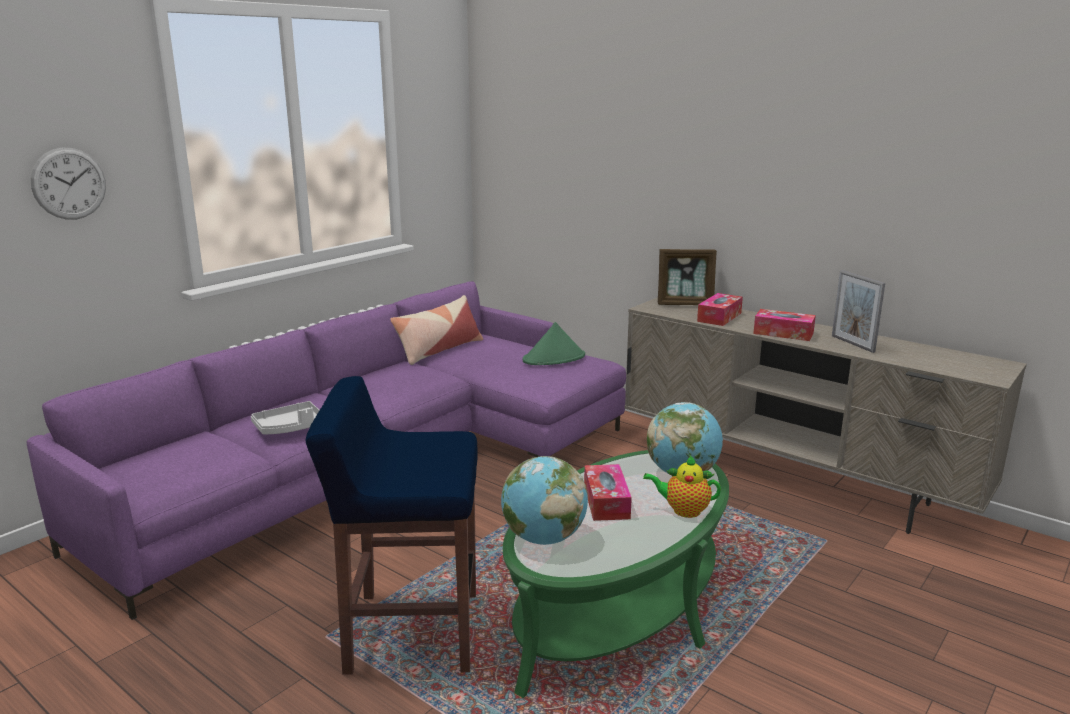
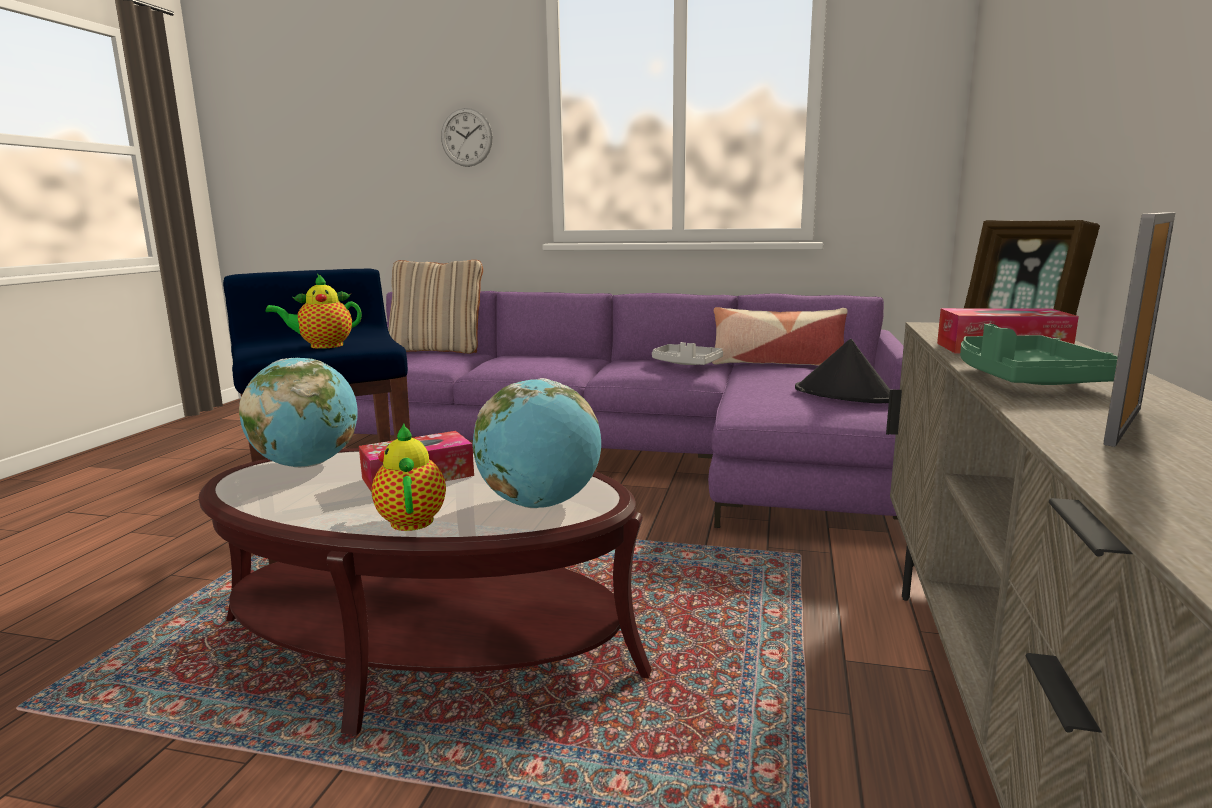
camera: 65 degrees right, 5 degrees down
grey tray [251,401,319,434] -> grey tray moved to [652,342,723,365]
green coffee table [503,450,729,698] -> brown coffee table [199,448,652,735]
green hat [523,322,585,365] -> black hat [795,339,890,404]
tissue box [753,309,816,341] -> green tray [960,324,1118,385]
none -> teapot [265,274,361,349]
none -> beige pillow [388,260,483,354]

